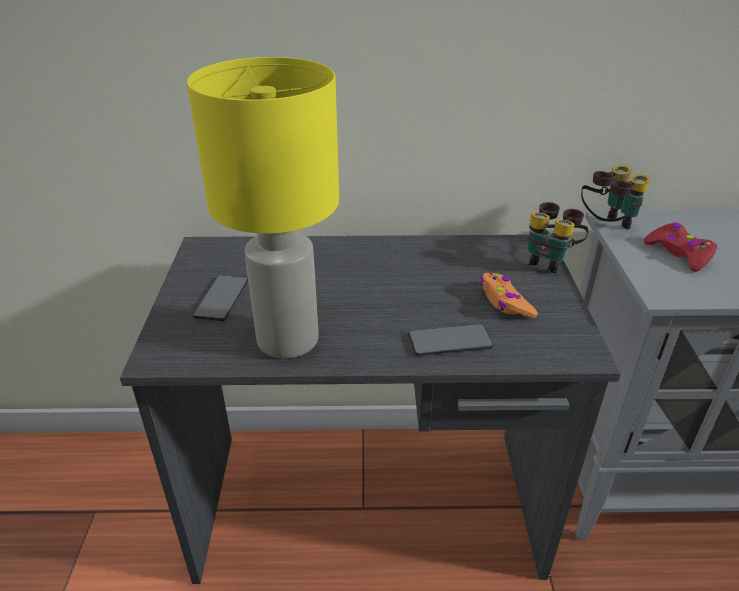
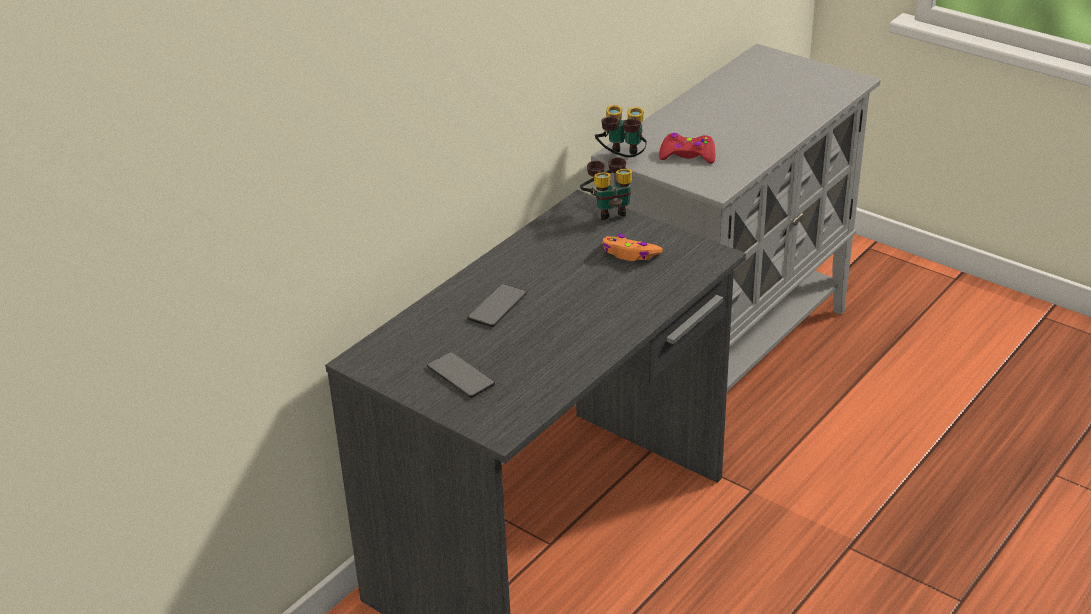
camera: 50 degrees left, 0 degrees up
yellow table lamp [187,57,339,359] -> none
phone [408,324,493,356] -> phone moved to [468,284,527,327]

